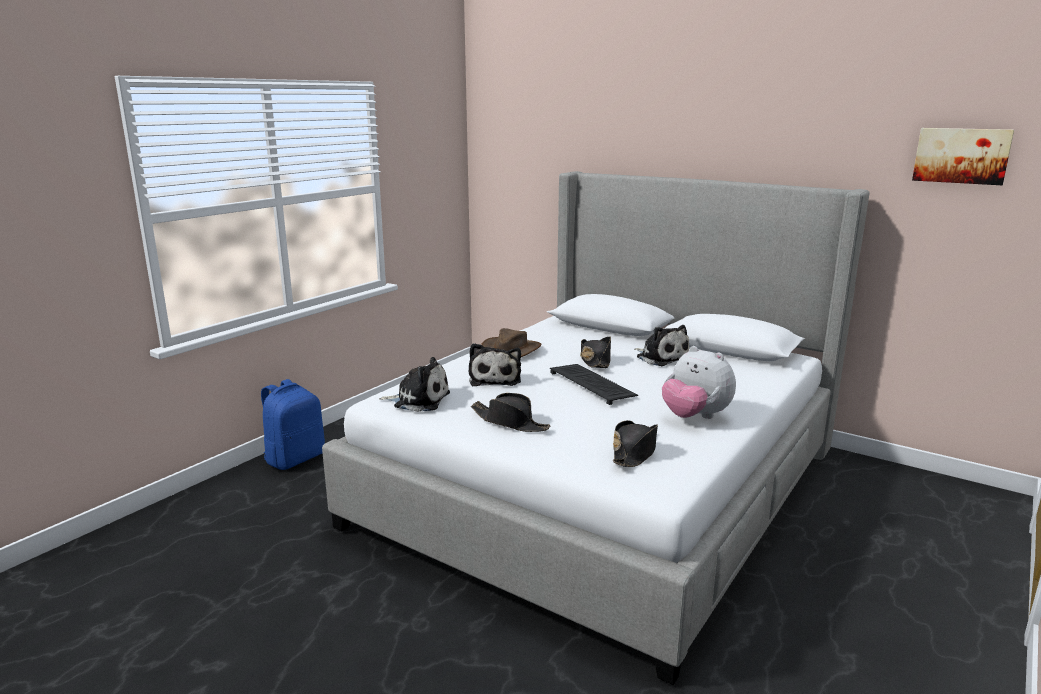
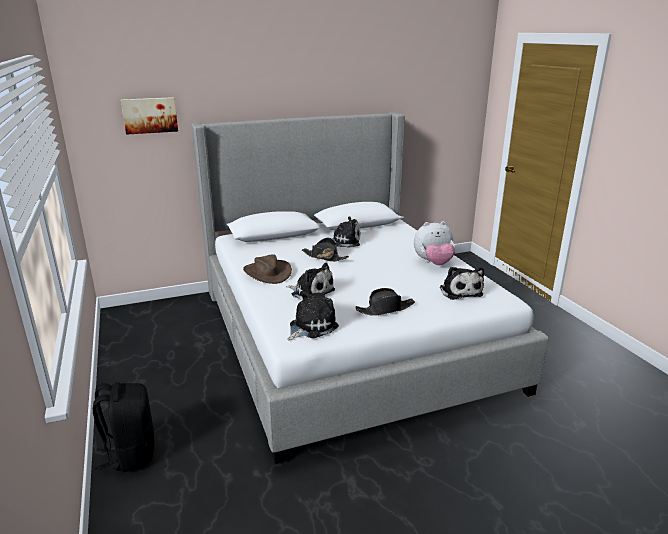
camera: 55 degrees left, 5 degrees up
blue backpack [261,379,325,470] -> black backpack [93,382,154,472]
keyboard [550,364,638,405] -> none
black hat [613,420,658,467] -> plush toy [440,267,484,300]
picture [912,128,1014,185] -> picture moved to [121,97,178,135]

